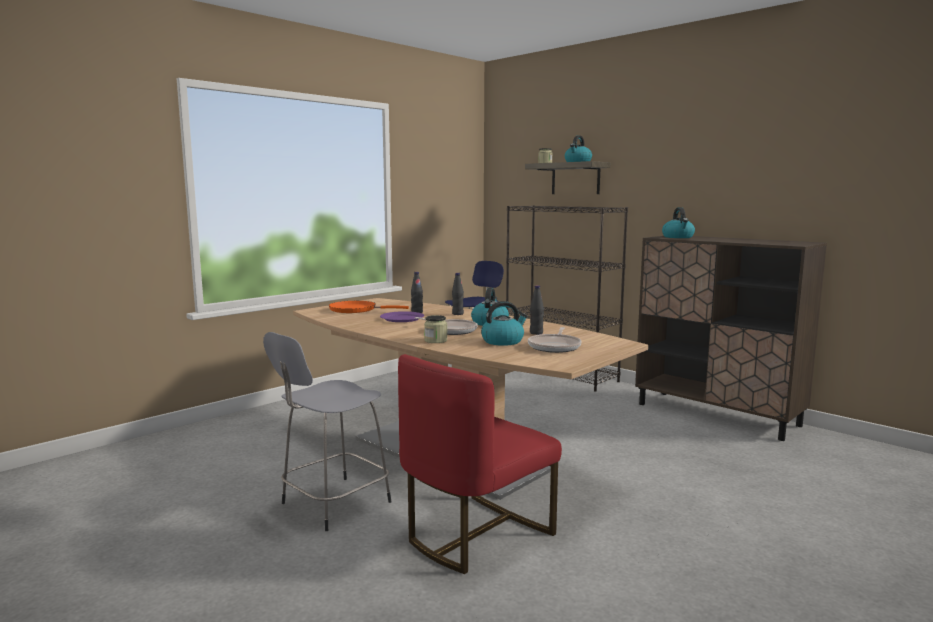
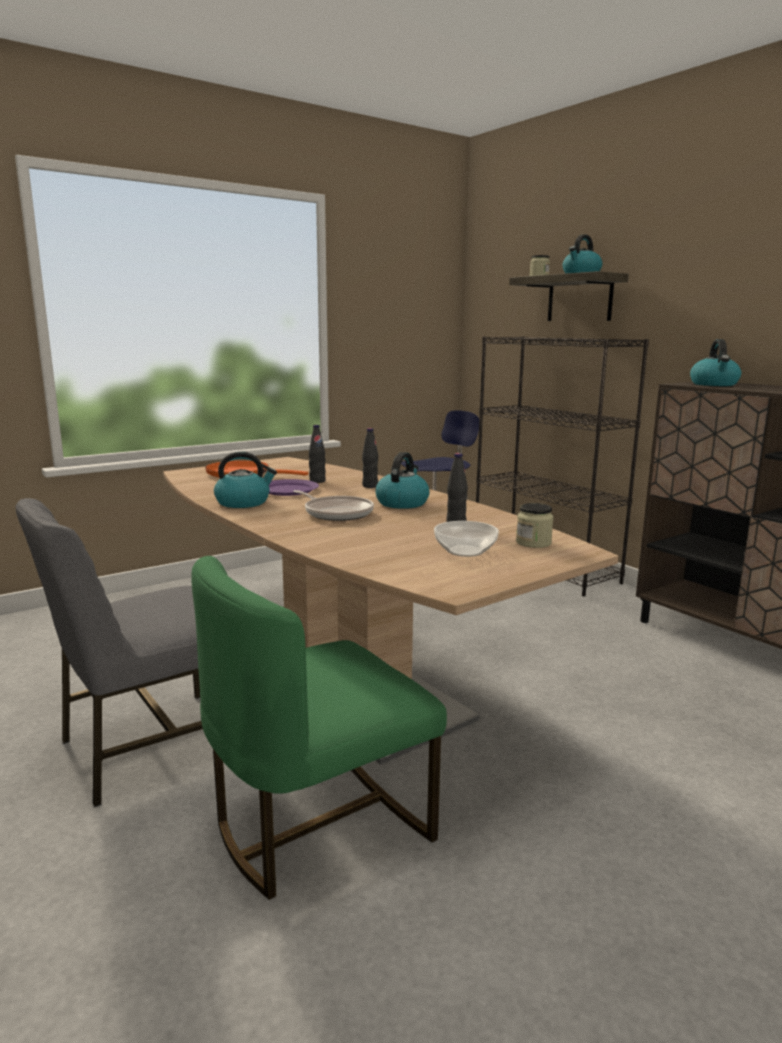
camera: 10 degrees right, 5 degrees up
grey stool [263,332,391,531] -> grey chair [16,498,203,807]
red chair [398,354,562,574] -> green chair [191,556,447,900]
jar [424,315,447,343] -> jar moved to [516,503,554,548]
kettle [481,301,528,346] -> kettle moved to [214,451,277,508]
frying pan [528,327,582,353] -> bowl [434,521,499,557]

